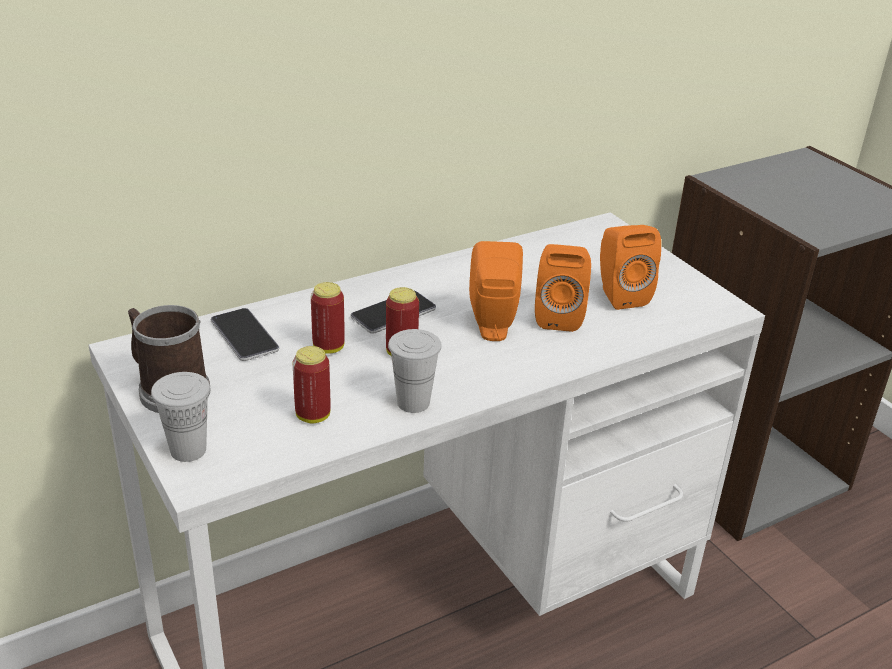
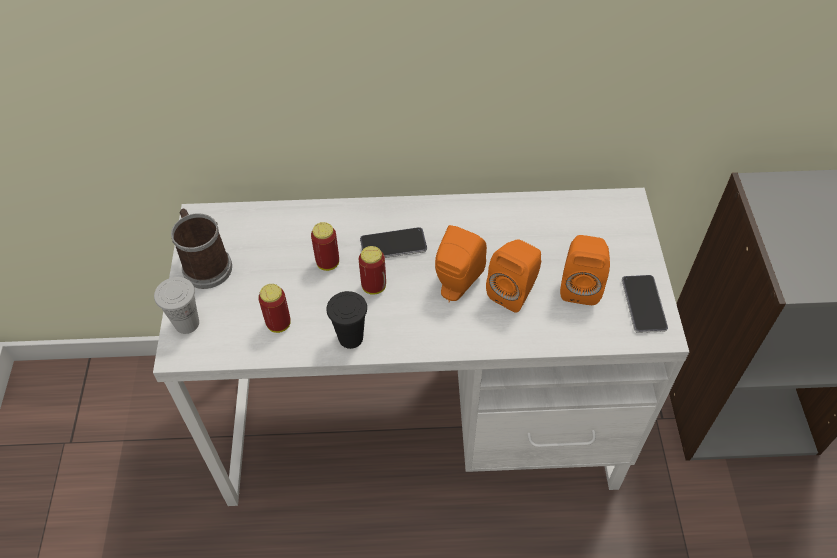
camera: 30 degrees right, 20 degrees up
phone [211,308,279,361] -> phone moved to [622,275,668,333]
white cup [388,329,442,413] -> black cup [326,291,367,349]

